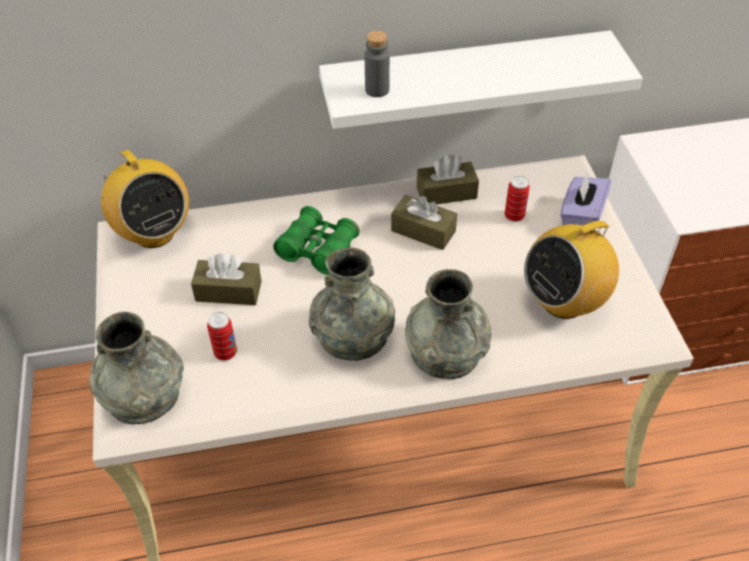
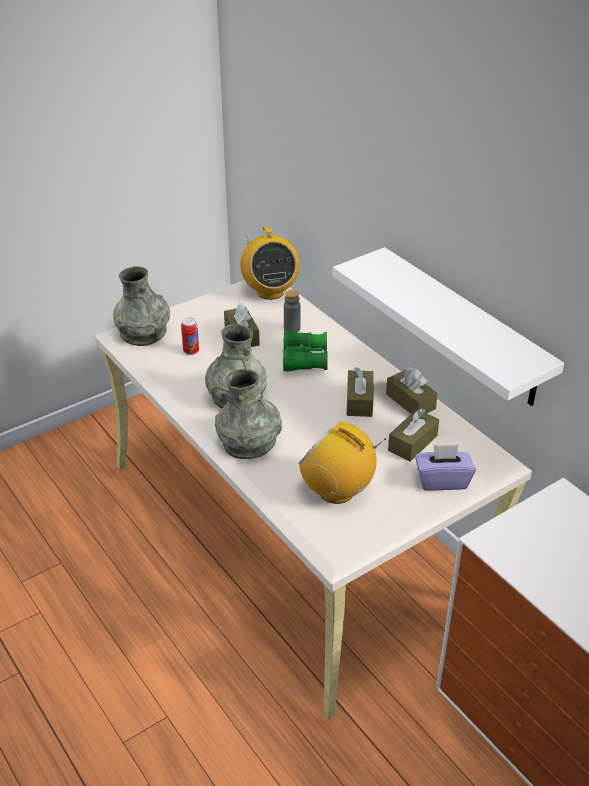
camera: 65 degrees right, 10 degrees down
radio [97,150,189,248] -> radio turned 45 degrees counterclockwise [240,227,300,300]
grey bottle [365,31,390,97] -> grey bottle moved to [284,290,300,332]
can [505,176,530,222] -> brown tissue box [388,408,439,462]

